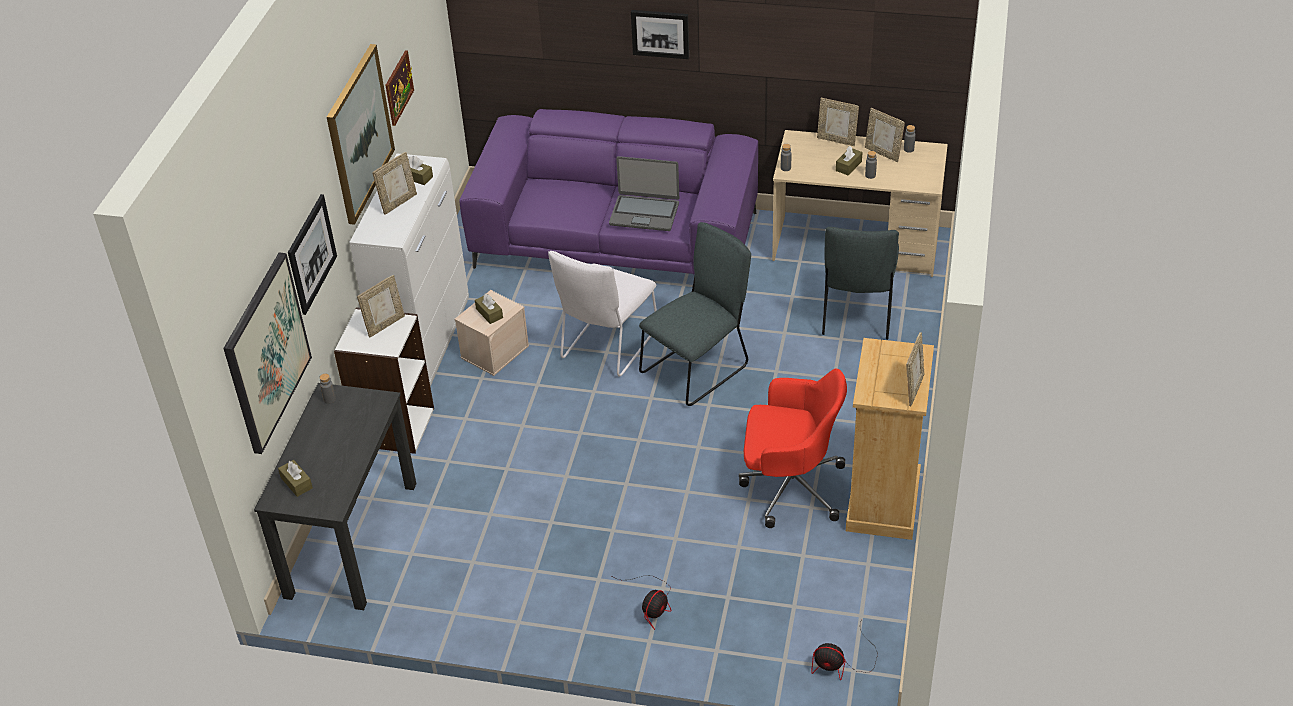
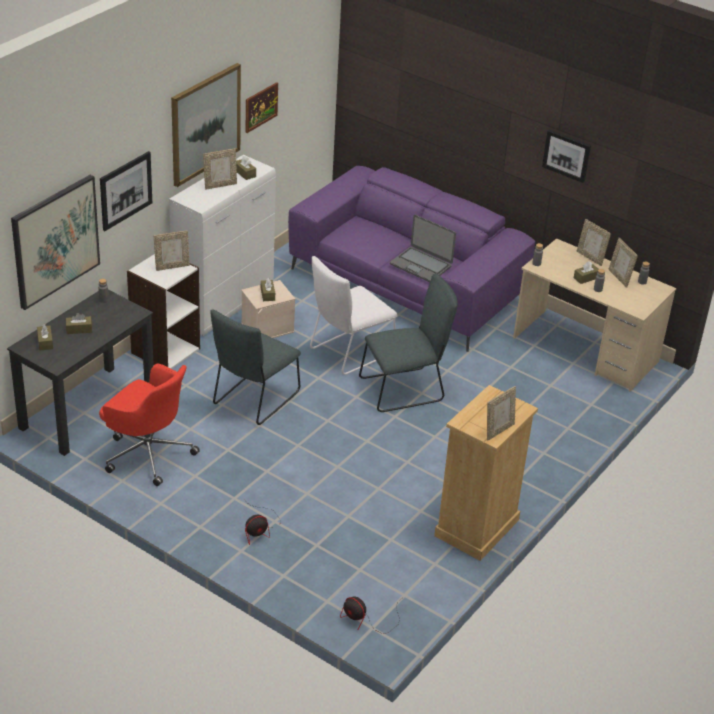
camera: 20 degrees right, 5 degrees down
picture [631,10,689,59] -> picture moved to [542,130,591,183]
red office chair [739,369,847,528] -> red office chair moved to [99,364,200,486]
grey chair [822,227,899,340] -> grey chair moved to [210,310,301,425]
none -> brown tissue box [66,313,92,334]

